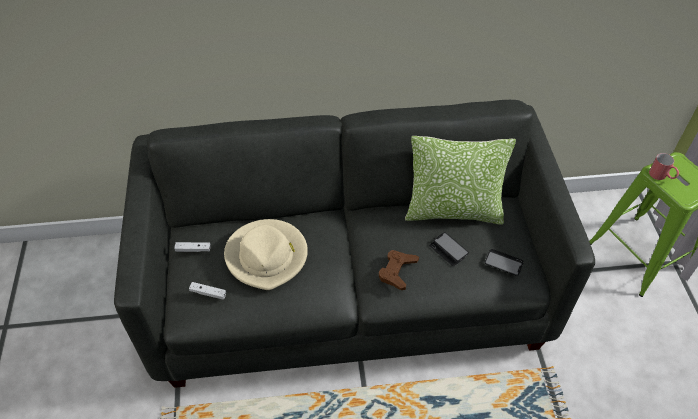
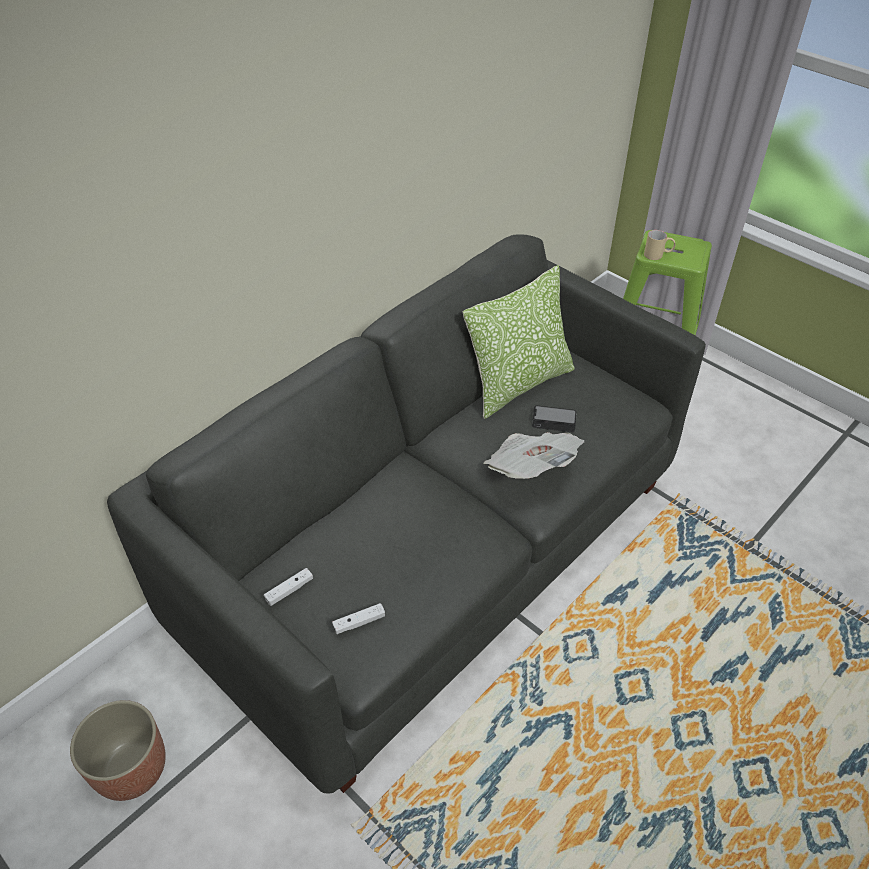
camera: 40 degrees left, 5 degrees down
beige hat [224,219,308,290] -> none
brown game controller [379,250,419,290] -> newspaper [483,432,584,479]
phone [485,249,524,276] -> none
red mug [649,153,679,180] -> beige mug [644,230,675,260]
none -> planter [70,700,166,801]

